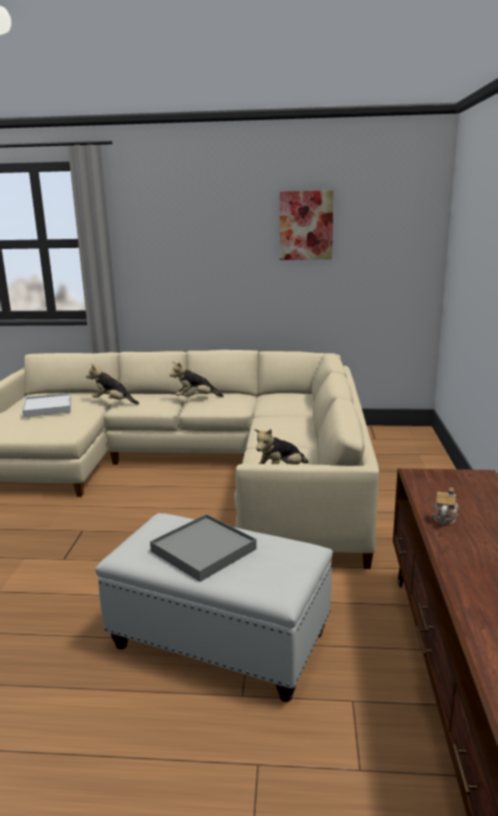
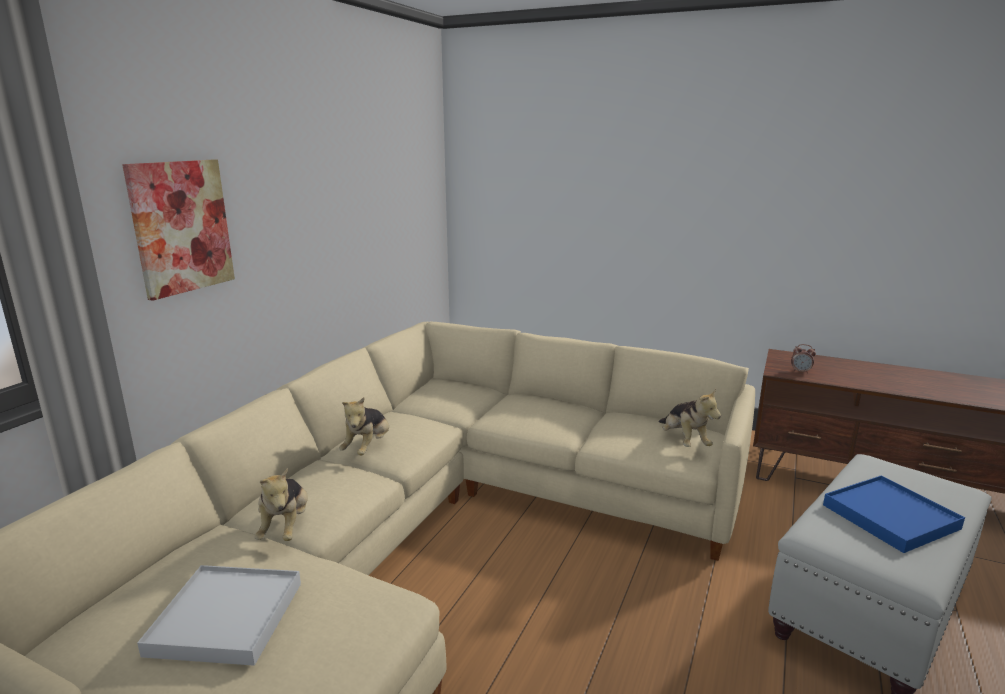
camera: 70 degrees left, 0 degrees up
plush toy [86,363,139,404] -> plush toy turned 45 degrees counterclockwise [255,468,308,541]
grey tray [150,514,257,582] -> blue tray [823,475,965,553]
picture [280,190,334,260] -> picture moved to [122,160,235,301]
teapot [432,487,459,525] -> none
none -> alarm clock [791,344,816,374]

